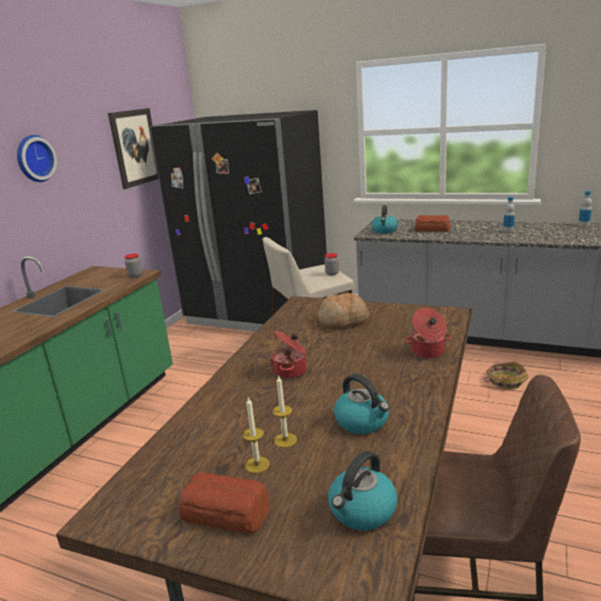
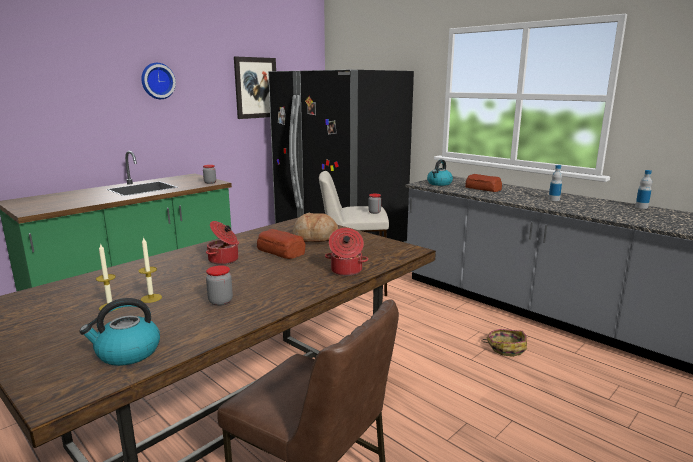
camera: 20 degrees right, 5 degrees down
bread [179,472,270,534] -> bread moved to [257,229,305,259]
kettle [334,374,389,434] -> jar [206,265,233,306]

